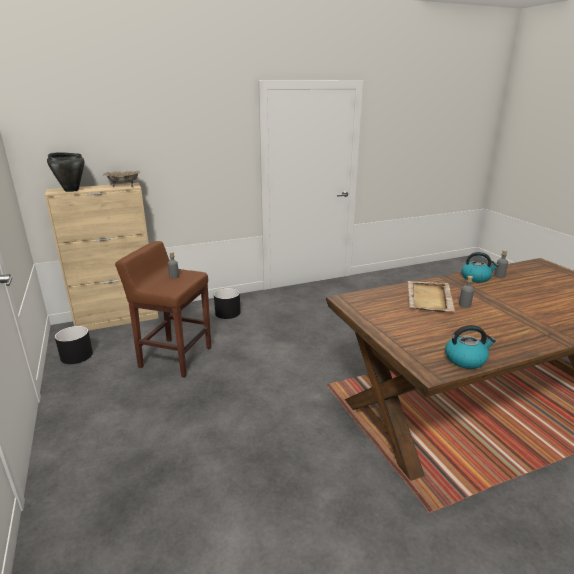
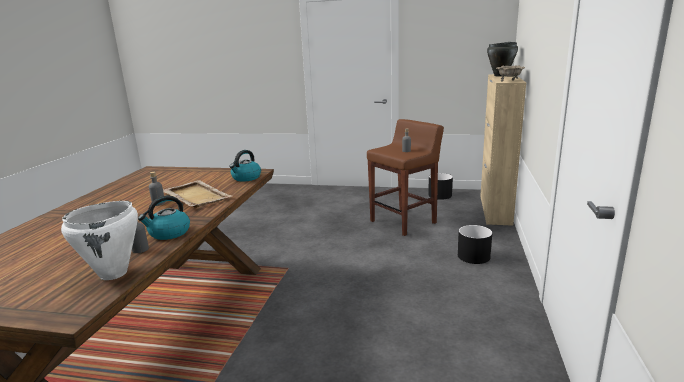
camera: 125 degrees right, 5 degrees down
kettle [445,325,496,369] -> kettle moved to [229,150,261,182]
none -> white cooking pot [61,201,138,280]

